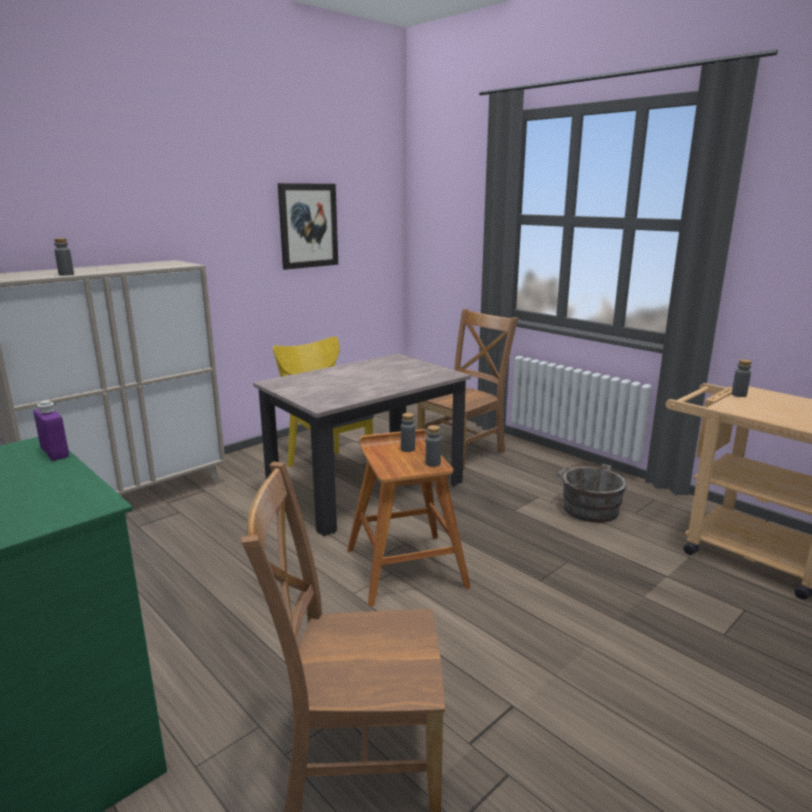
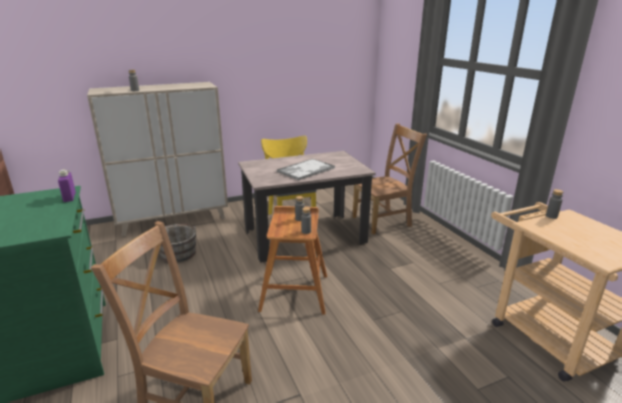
camera: 20 degrees right, 5 degrees up
picture [278,183,338,270] -> none
grey bucket [556,464,627,523] -> grey bucket moved to [159,224,196,262]
none -> tray [277,159,335,180]

